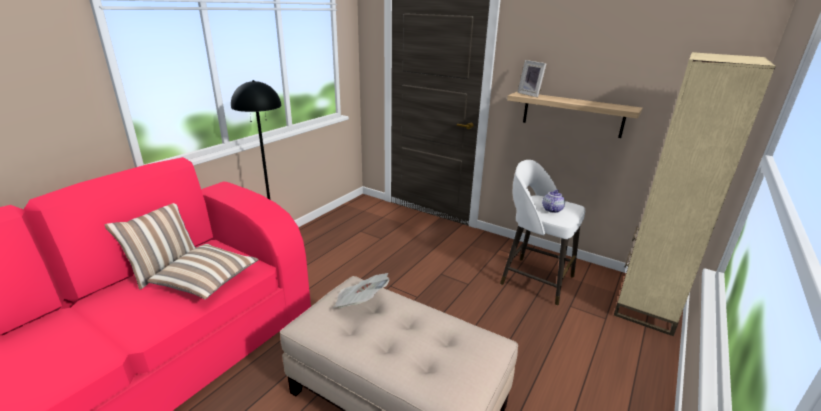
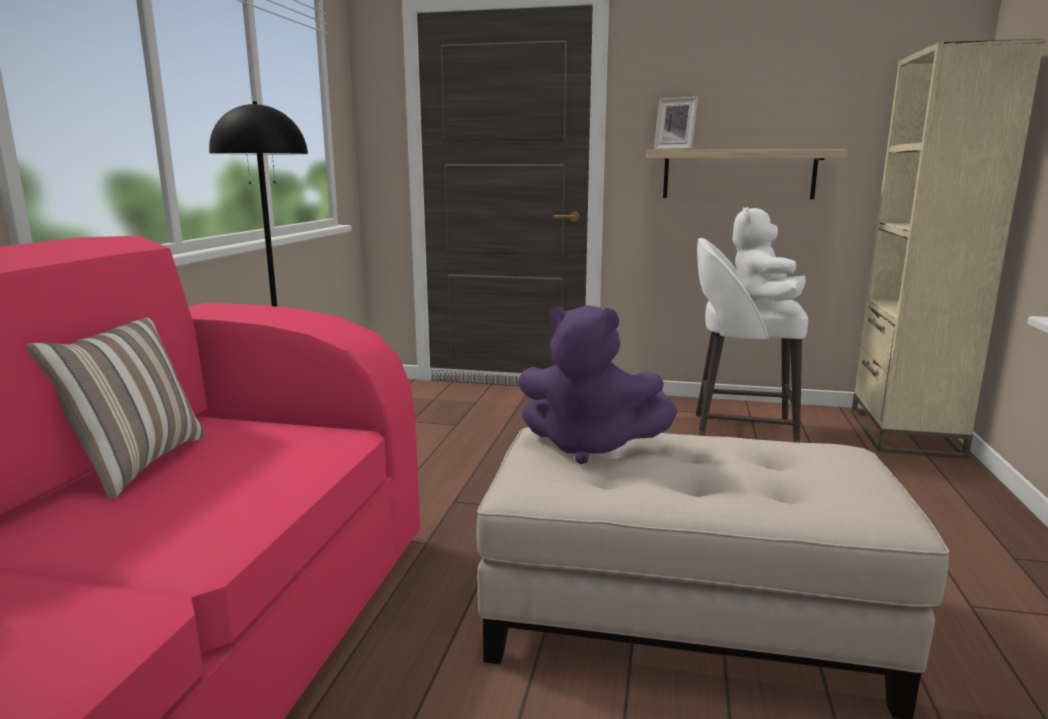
camera: 20 degrees left, 10 degrees down
pillow [147,244,259,300] -> none
newspaper [333,273,389,308] -> purple plush toy [518,305,678,464]
teapot [542,190,565,213] -> white plush toy [733,207,806,301]

